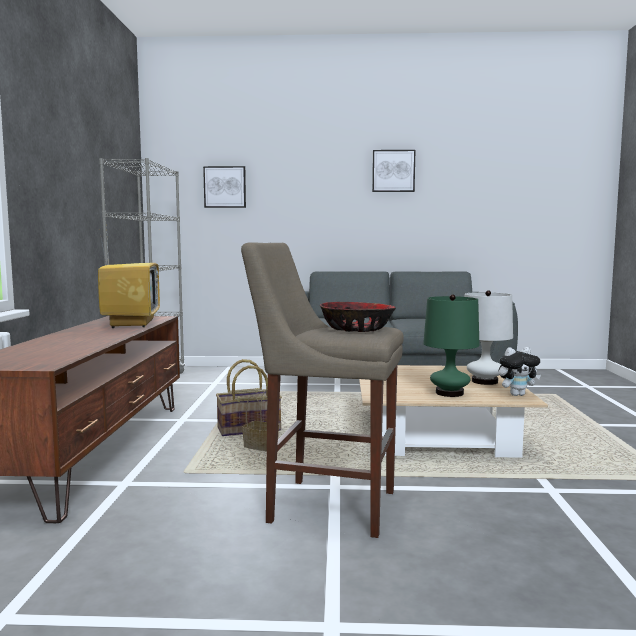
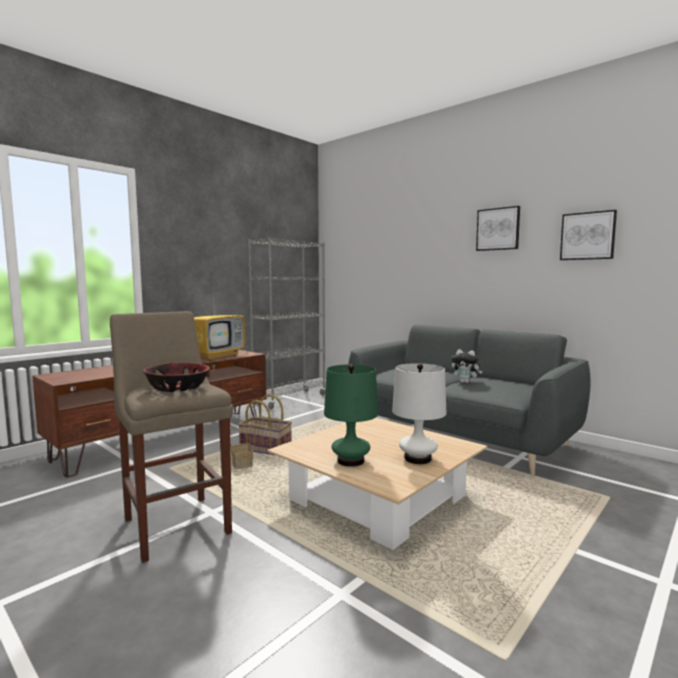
camera: 40 degrees right, 0 degrees up
picture [203,166,246,208] -> picture moved to [560,210,617,260]
plush toy [499,347,541,396] -> plush toy moved to [451,349,482,383]

